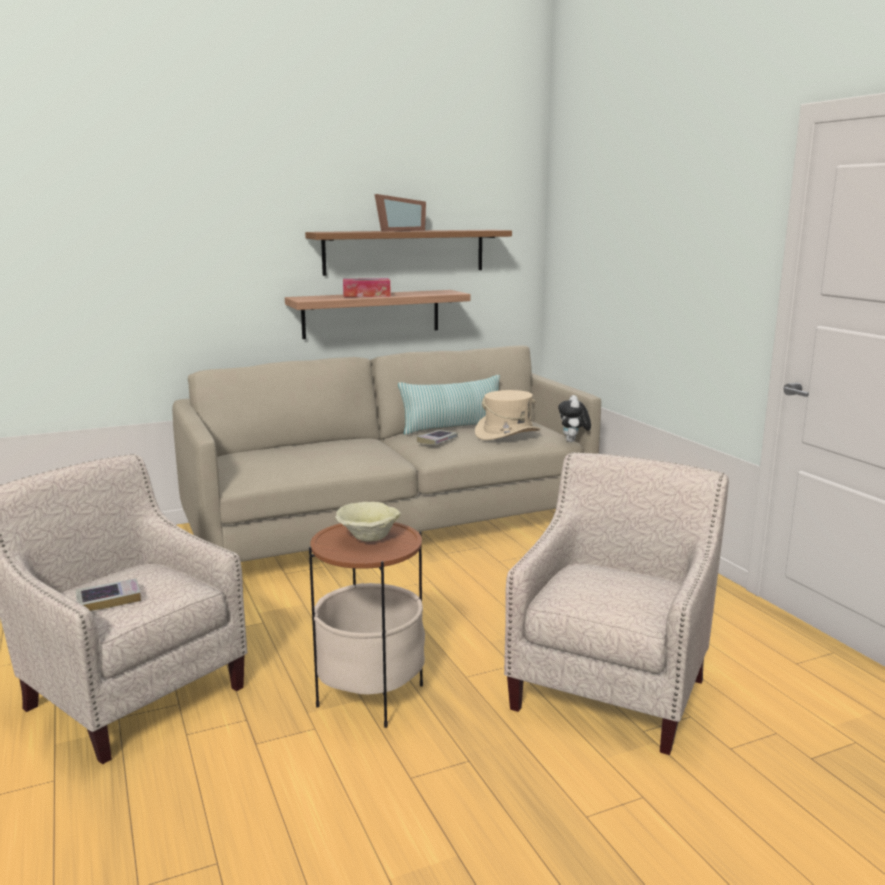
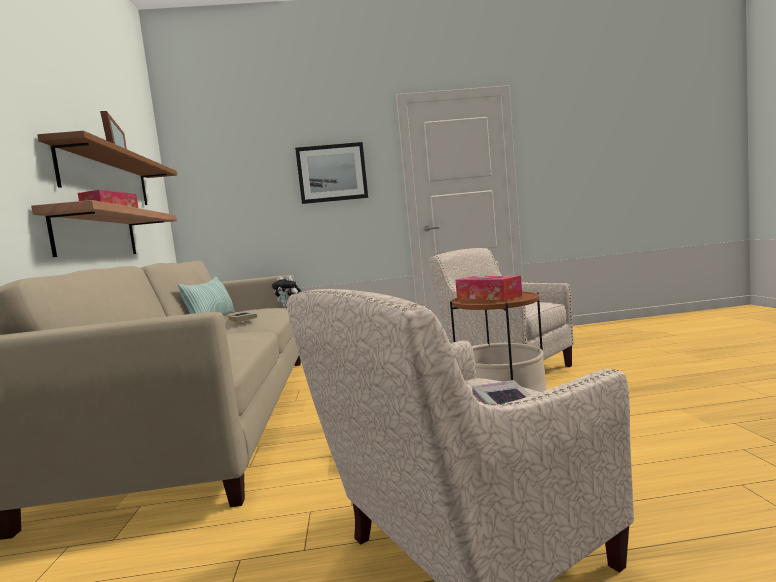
camera: 70 degrees left, 10 degrees down
beige bowl [335,502,401,541] -> tissue box [455,276,522,300]
beige hat [475,390,541,440] -> none
none -> picture [295,142,368,204]

